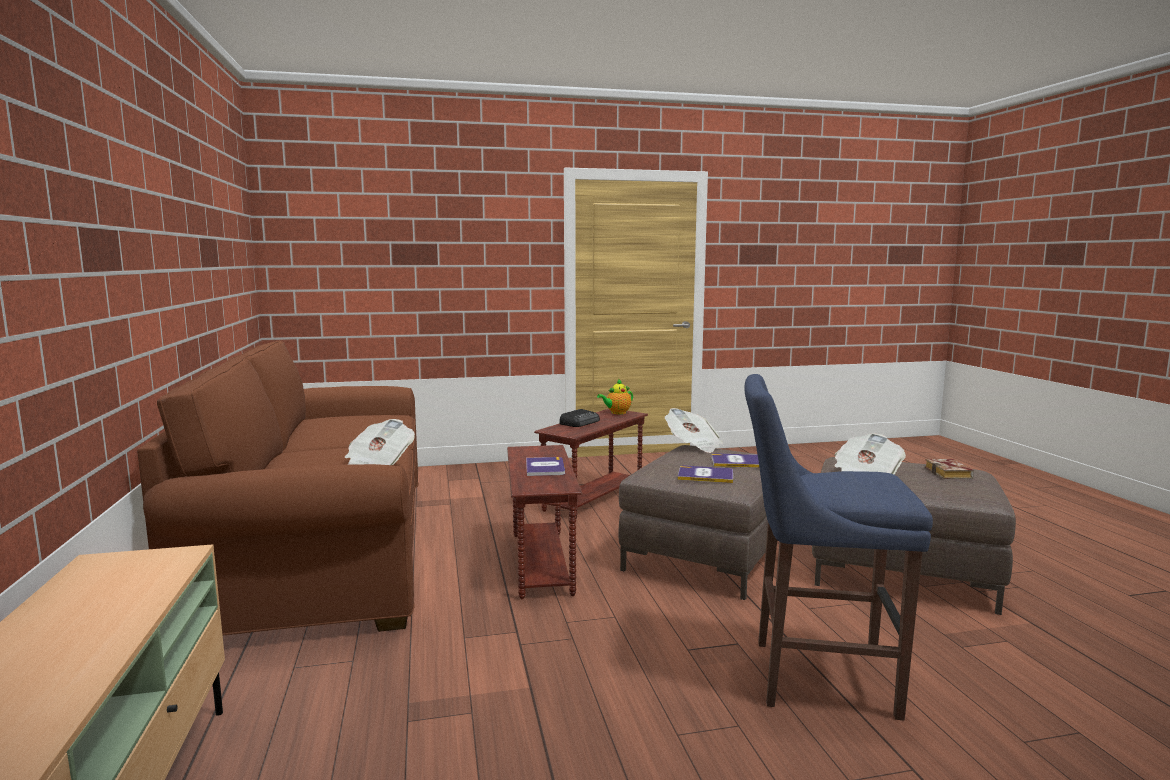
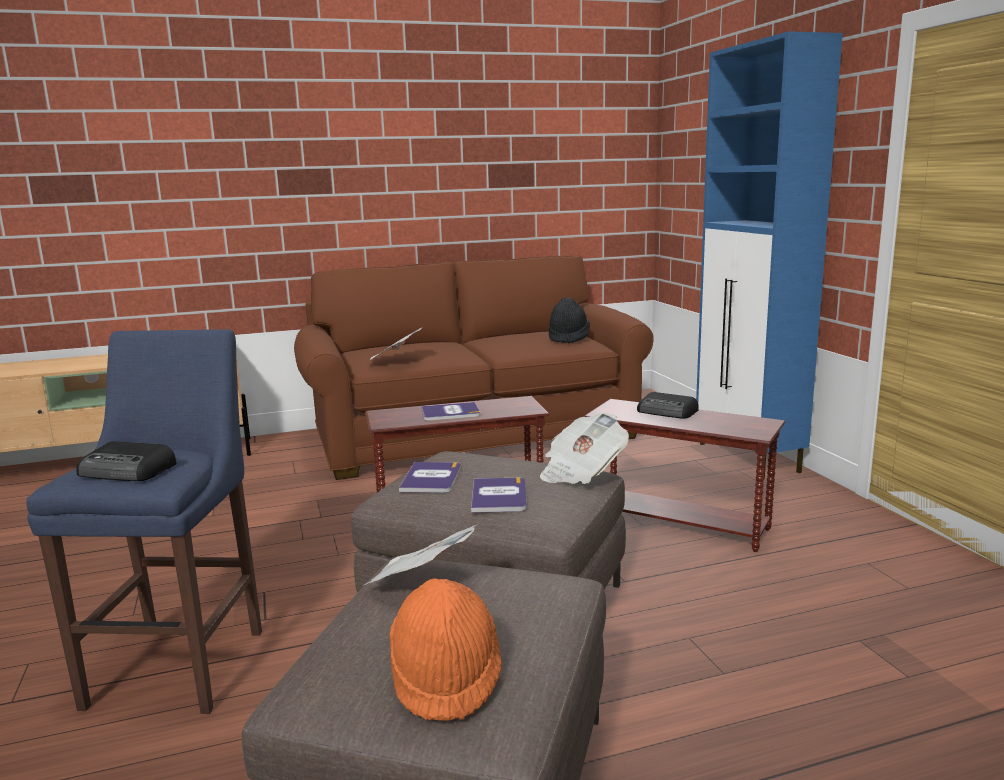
camera: 85 degrees right, 5 degrees up
teapot [597,378,633,414] -> none
book [925,459,974,479] -> orange hat [389,578,502,721]
none -> radio [76,441,177,481]
none -> black hat [549,297,590,344]
none -> blue cabinet [696,31,843,479]

